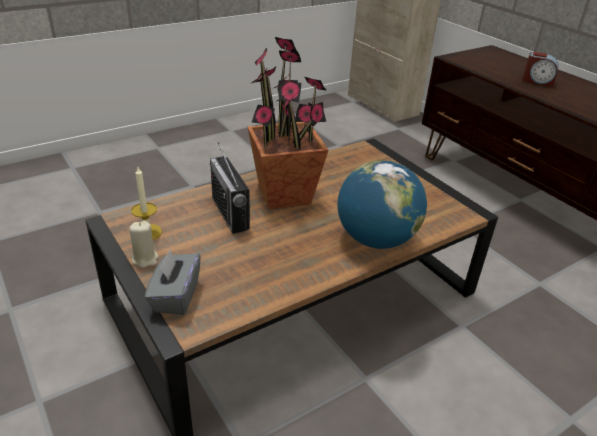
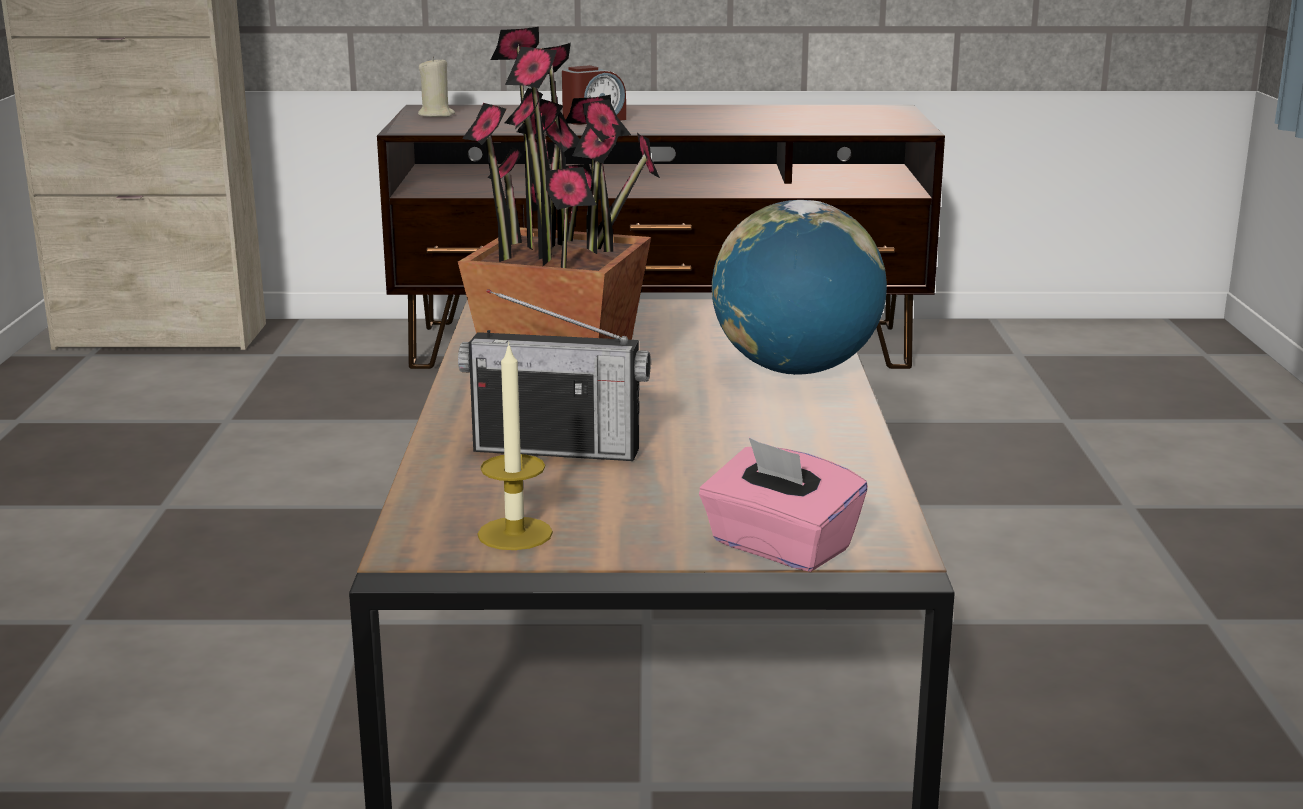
camera: 55 degrees left, 15 degrees down
beige candle [129,221,159,268] -> beige candle moved to [418,56,455,117]
grey tissue box [145,250,201,315] -> pink tissue box [699,438,868,572]

